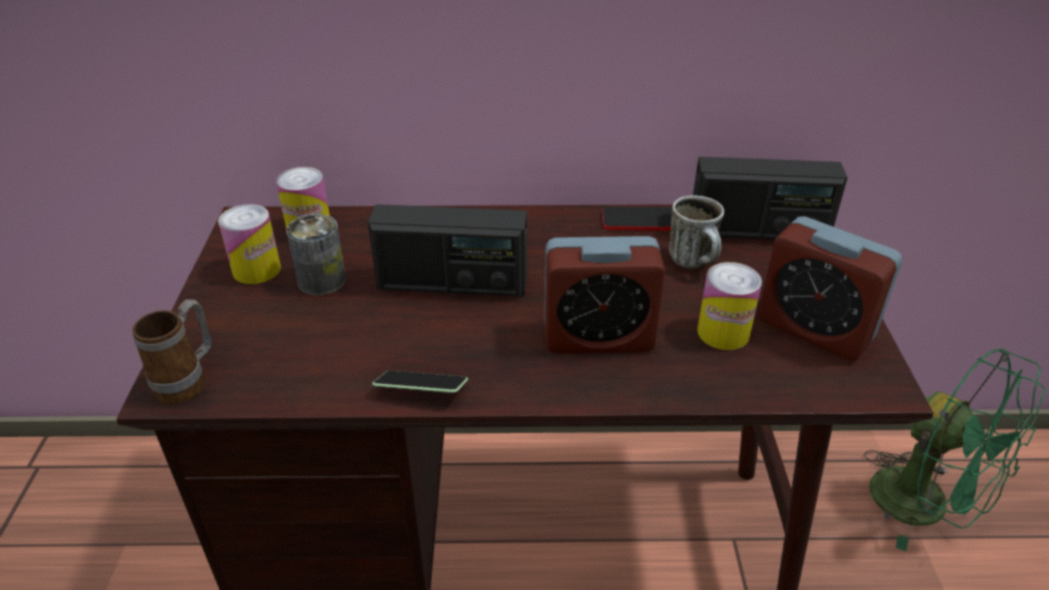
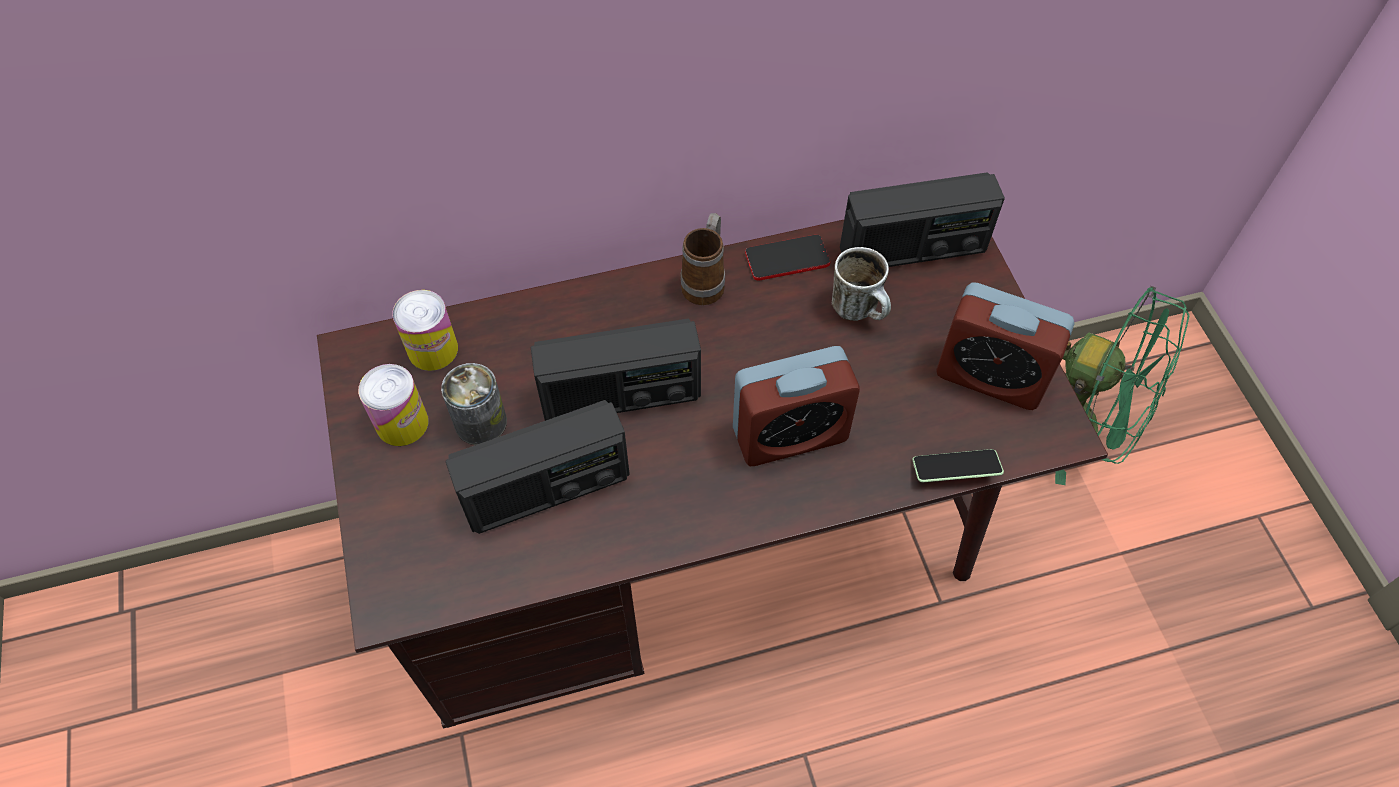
camera: 15 degrees left, 20 degrees up
mug [132,299,211,405] -> mug moved to [680,213,725,305]
phone [372,371,468,393] -> phone moved to [912,449,1004,482]
can [697,262,762,350] -> none
none -> radio [446,400,630,534]

